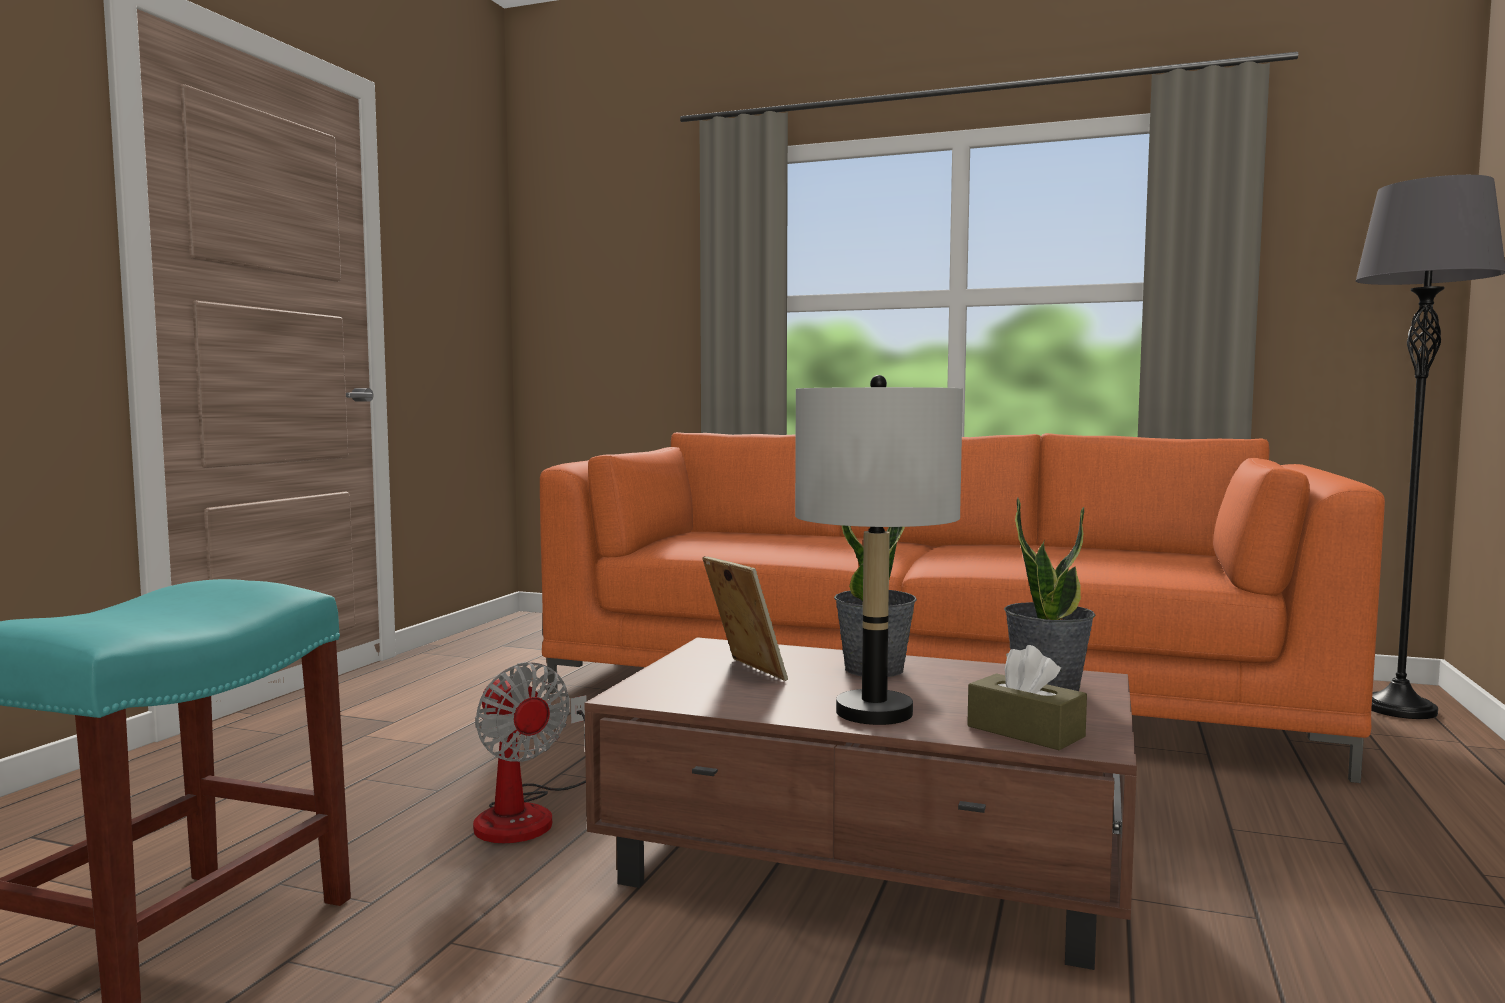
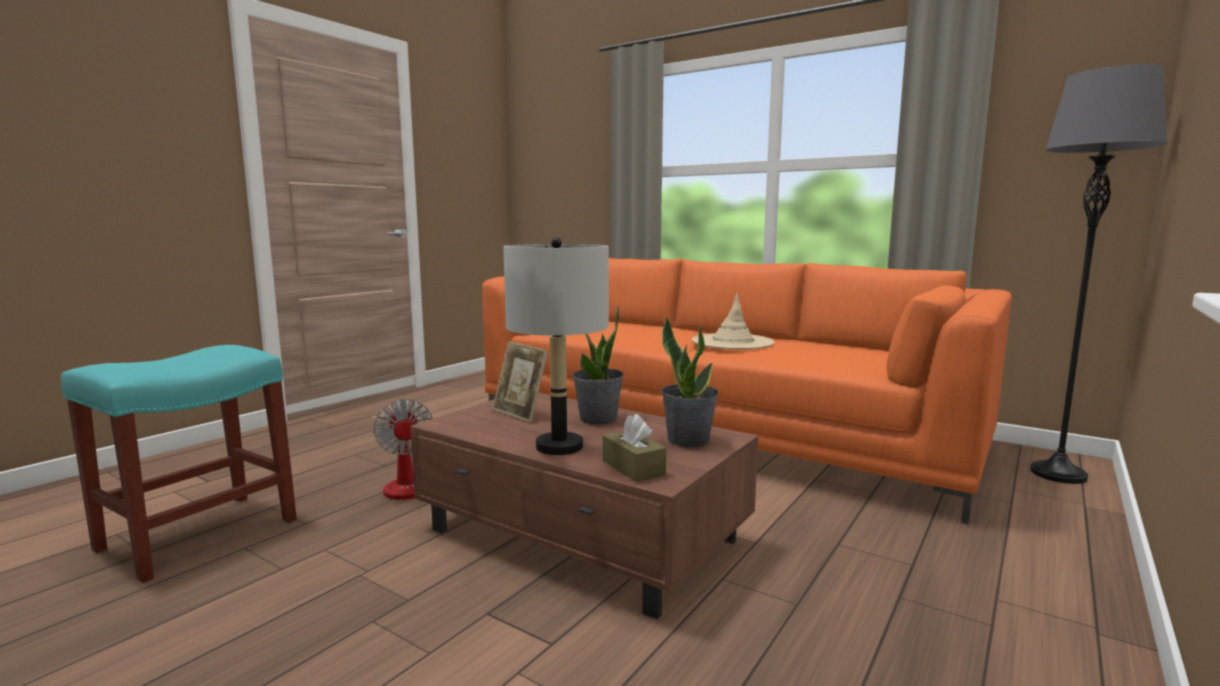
camera: 15 degrees right, 5 degrees up
picture frame [702,556,788,681] -> picture frame turned 150 degrees clockwise [492,341,548,423]
none -> beige hat [692,294,775,350]

